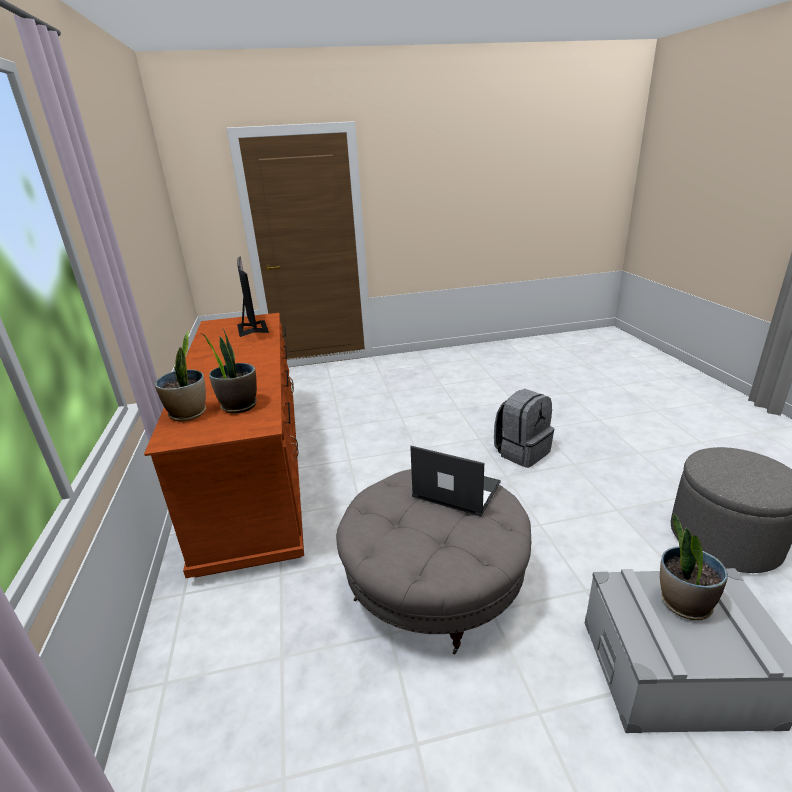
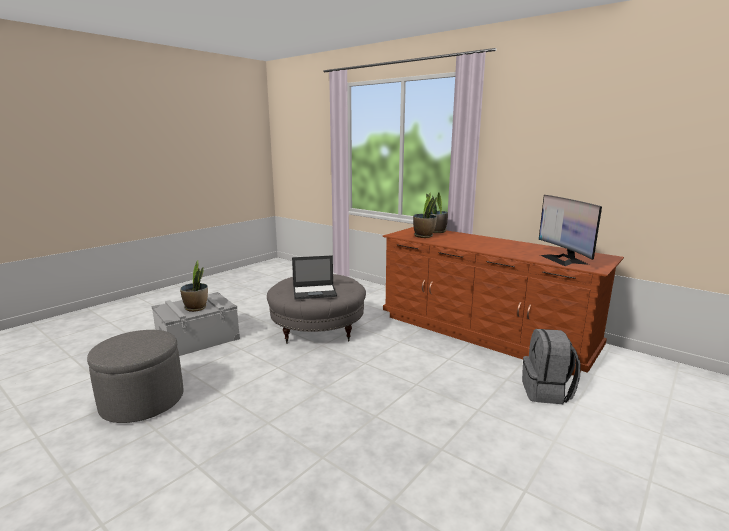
camera: 140 degrees right, 10 degrees down
monitor [237,257,269,337] -> monitor turned 45 degrees clockwise [539,195,602,266]
grey backpack [494,389,554,468] -> grey backpack moved to [522,329,581,404]

